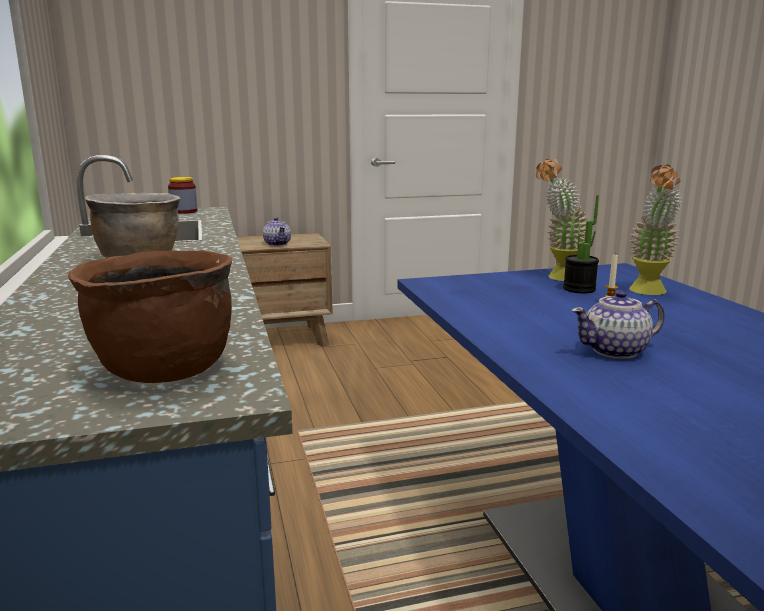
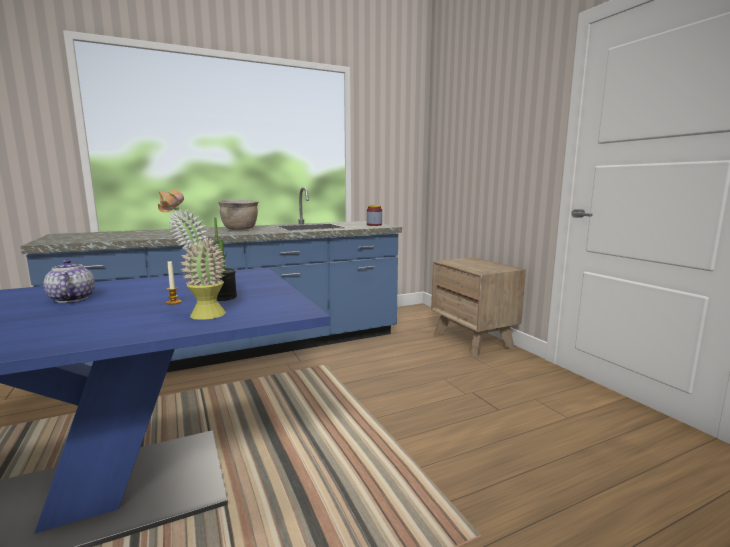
camera: 80 degrees right, 5 degrees down
brown cooking pot [68,250,232,383] -> none
teapot [263,217,291,246] -> none
potted plant [536,159,589,281] -> none

